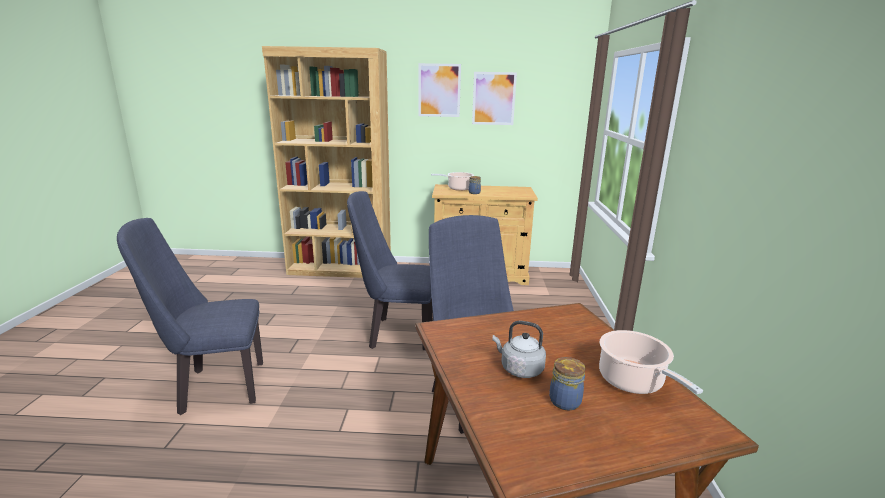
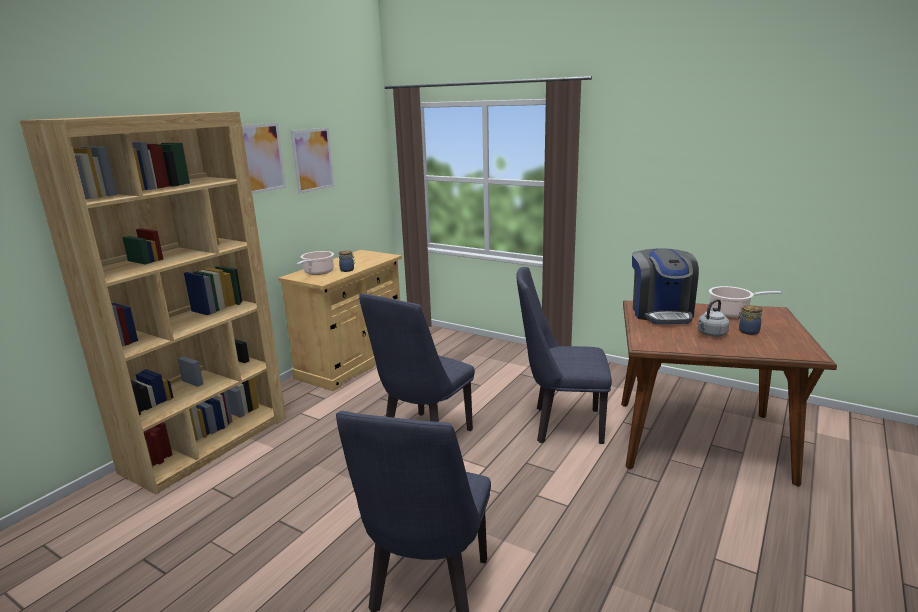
camera: 60 degrees left, 0 degrees up
none -> coffee machine [632,248,699,324]

